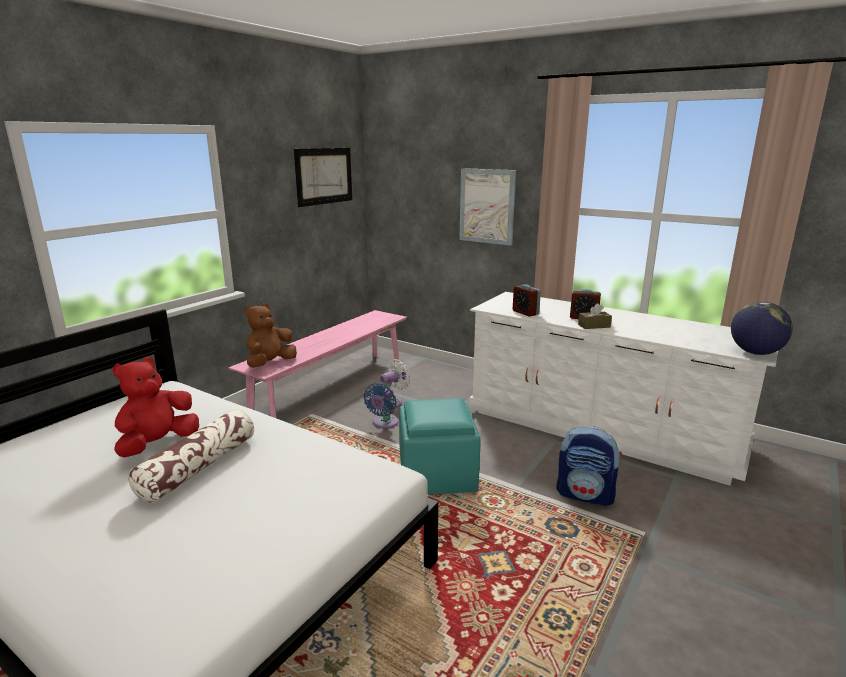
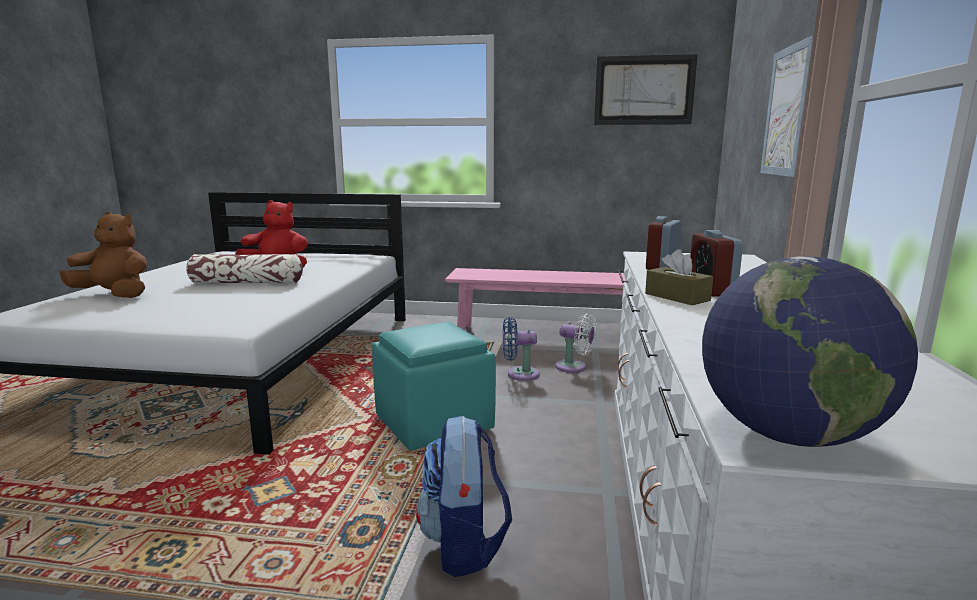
camera: 65 degrees right, 5 degrees down
brown plush toy [244,303,297,368] -> brown plush toy moved to [60,212,147,298]

